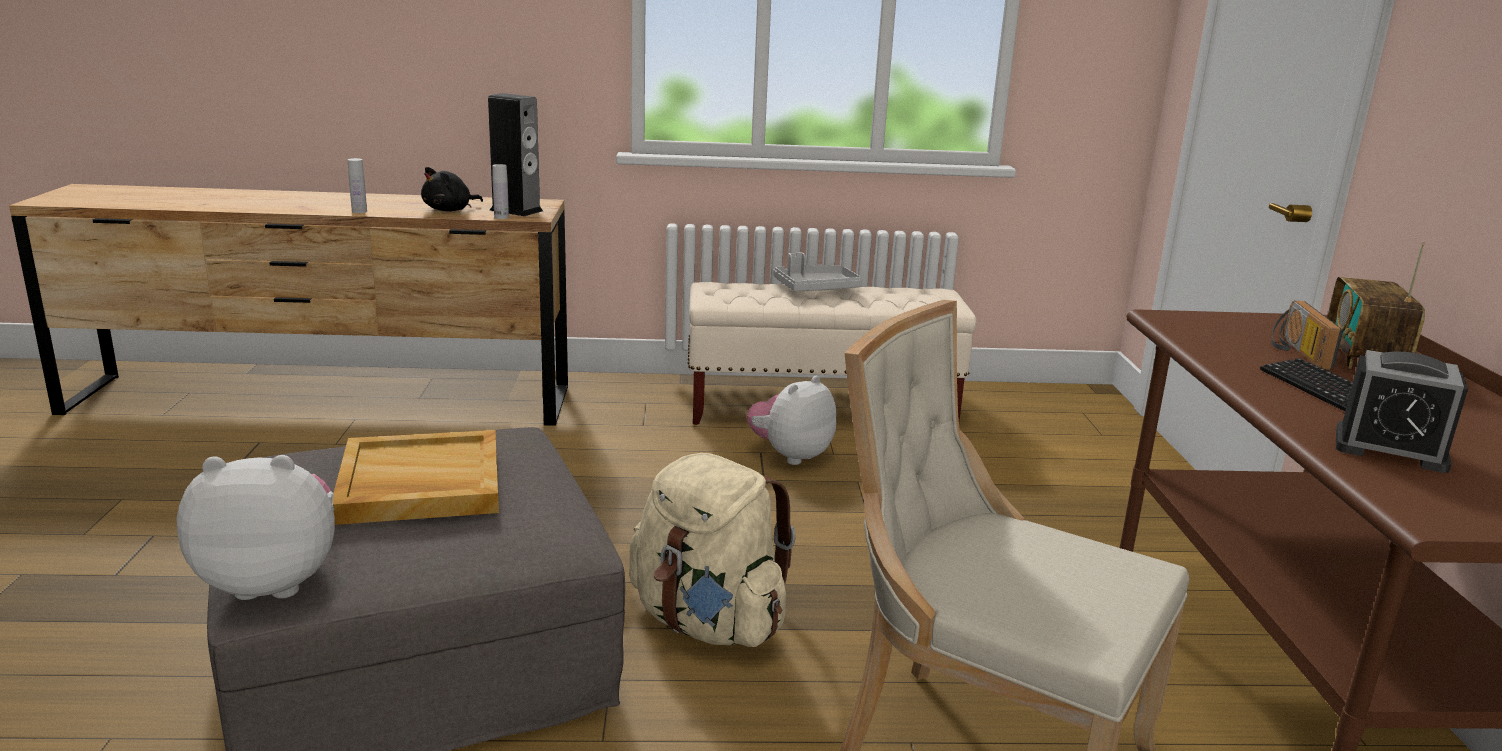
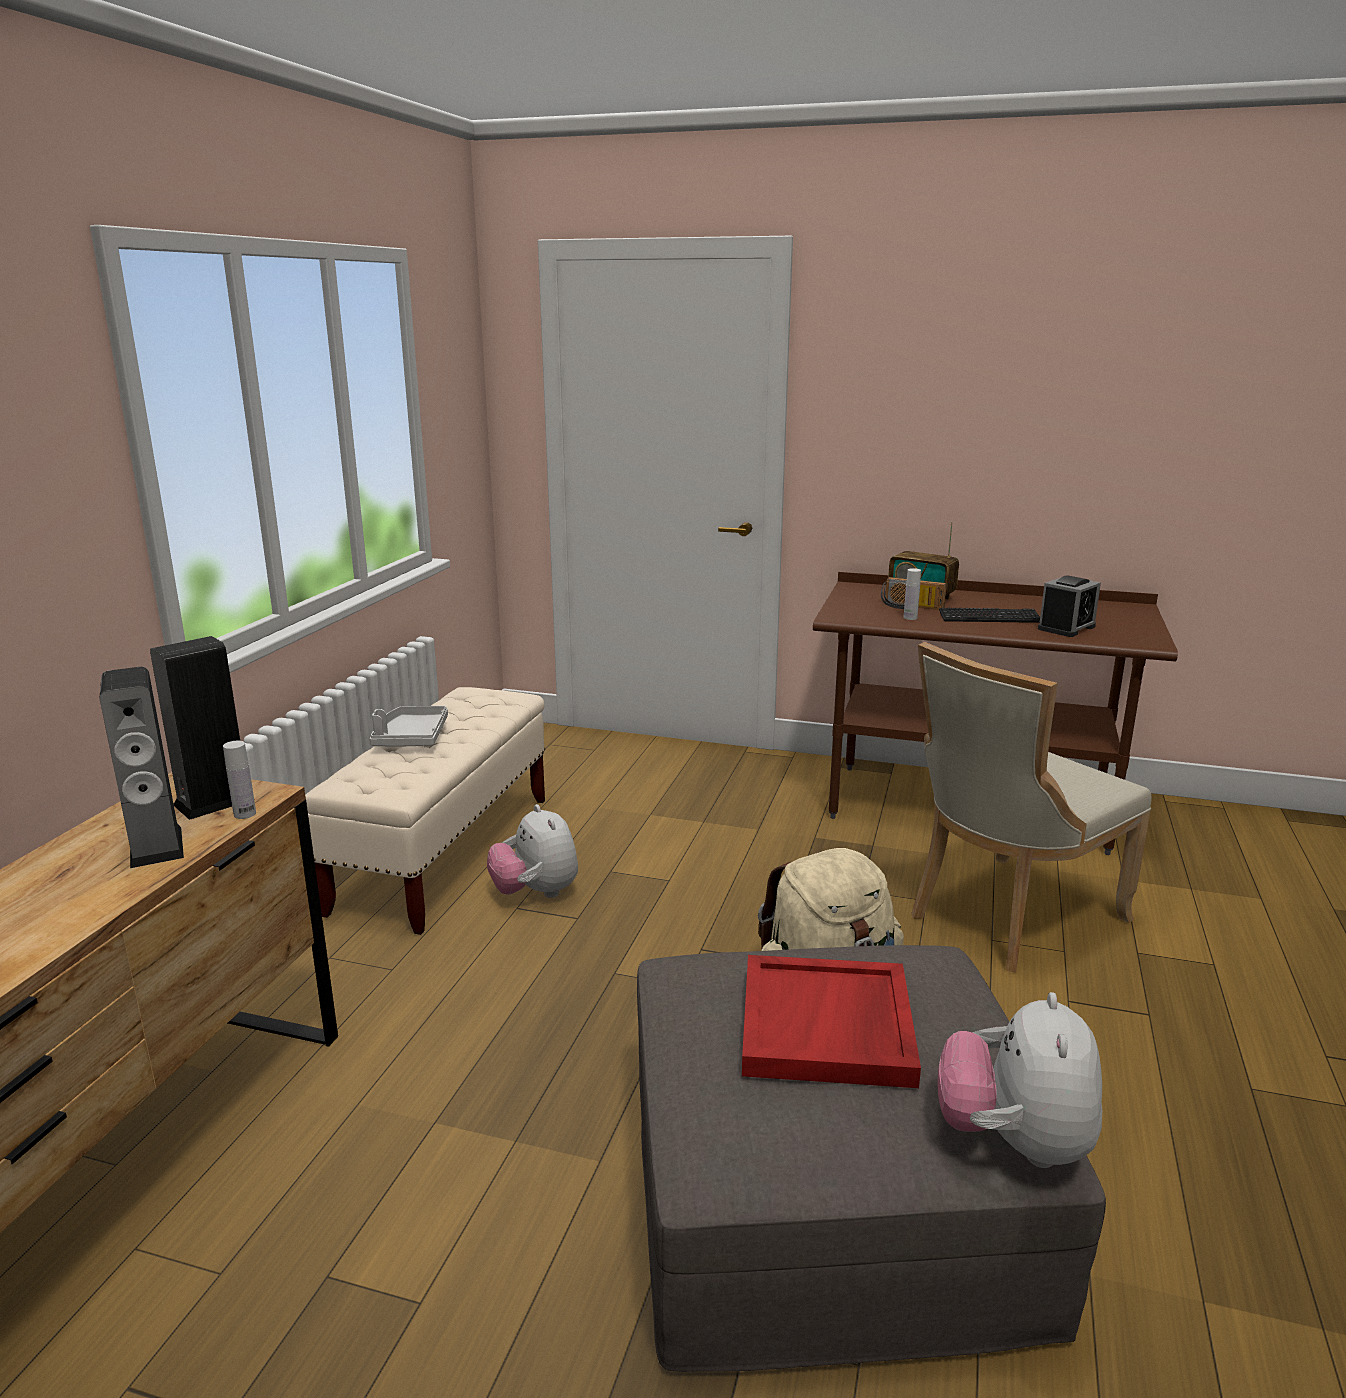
camera: 70 degrees left, 0 degrees up
beige tray [333,430,499,525] -> red tray [742,955,921,1088]
white bottle [348,158,367,213] -> white bottle moved to [904,568,921,620]
black plush toy [421,167,483,211] -> speaker [100,667,184,868]

